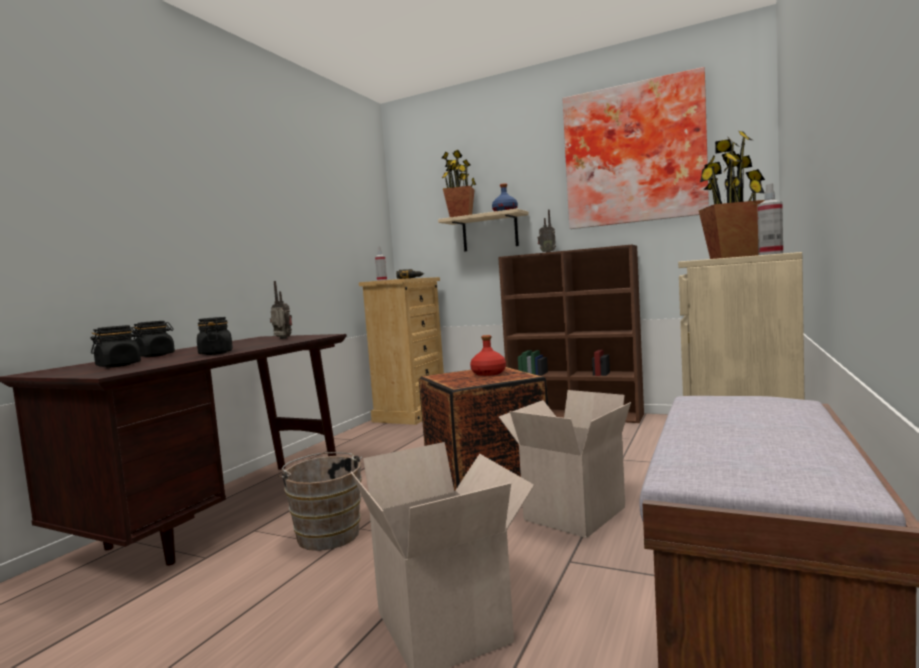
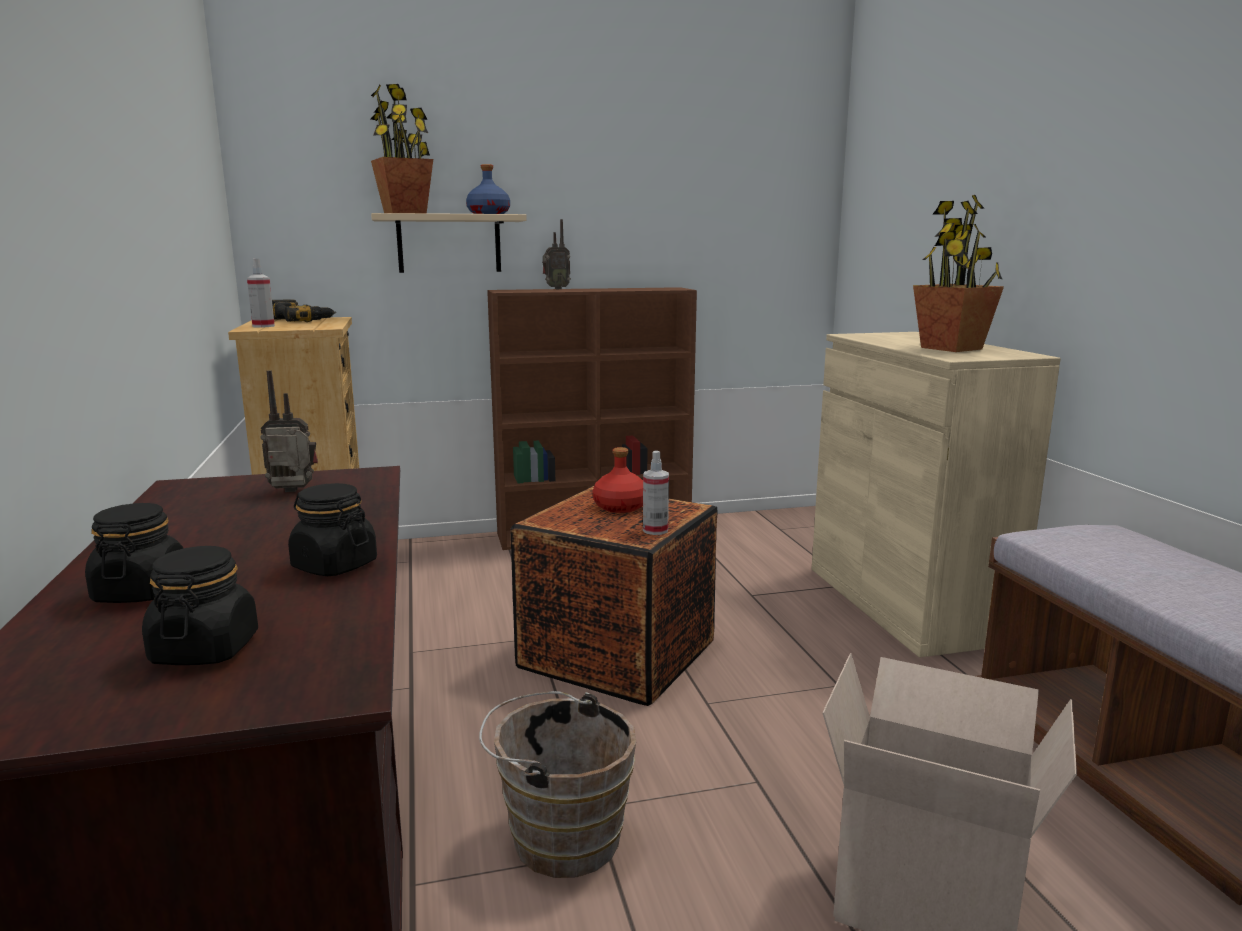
camera: 40 degrees left, 10 degrees up
cardboard box [499,390,631,538] -> none
picture [563,67,709,229] -> none
spray bottle [757,184,783,255] -> spray bottle moved to [643,451,669,535]

